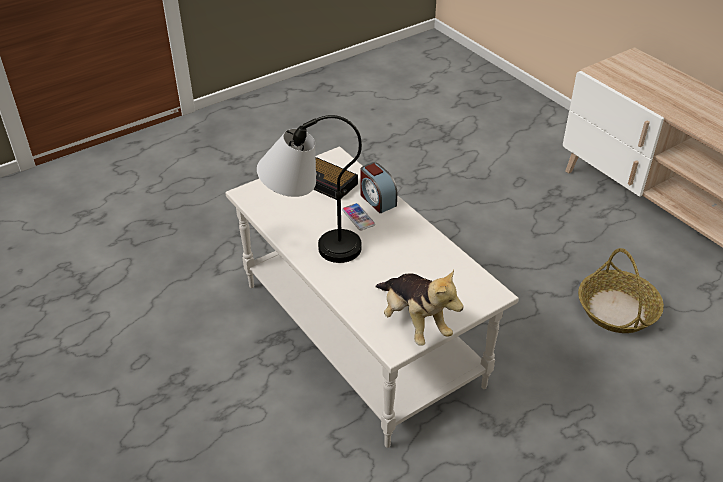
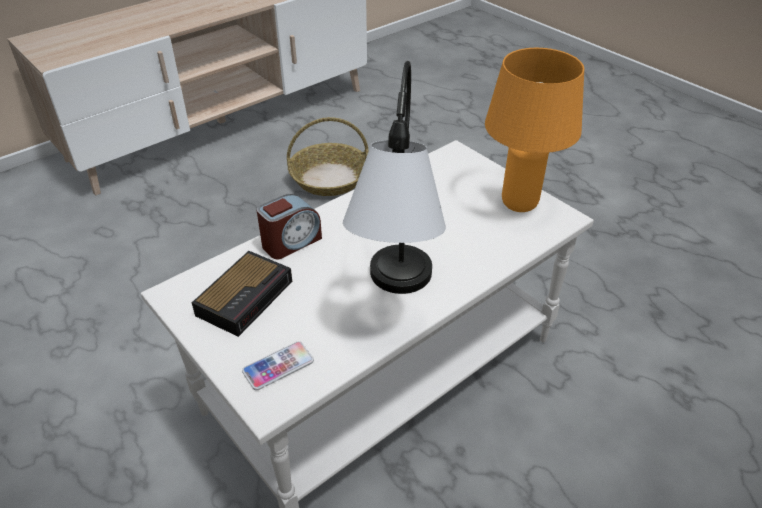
camera: 95 degrees left, 0 degrees up
phone [342,203,375,230] -> phone moved to [242,341,314,390]
plush toy [375,269,463,346] -> orange table lamp [485,48,584,212]

